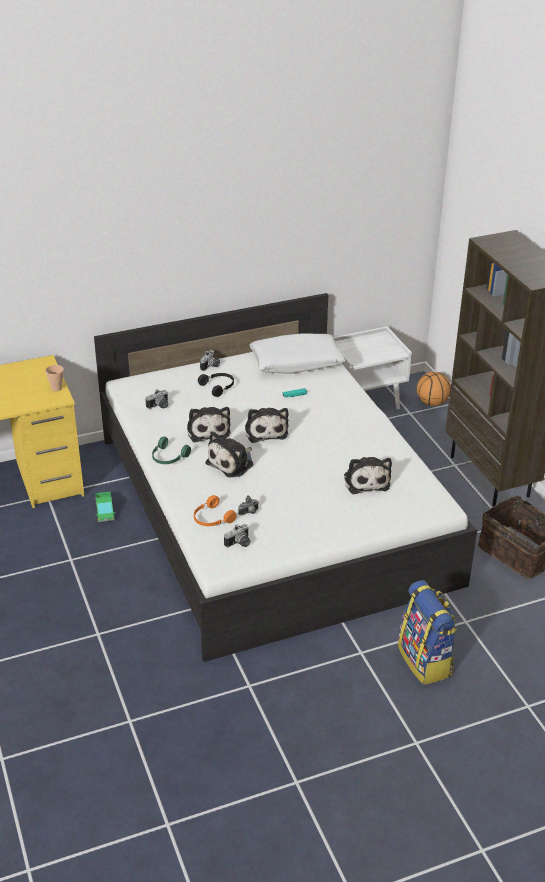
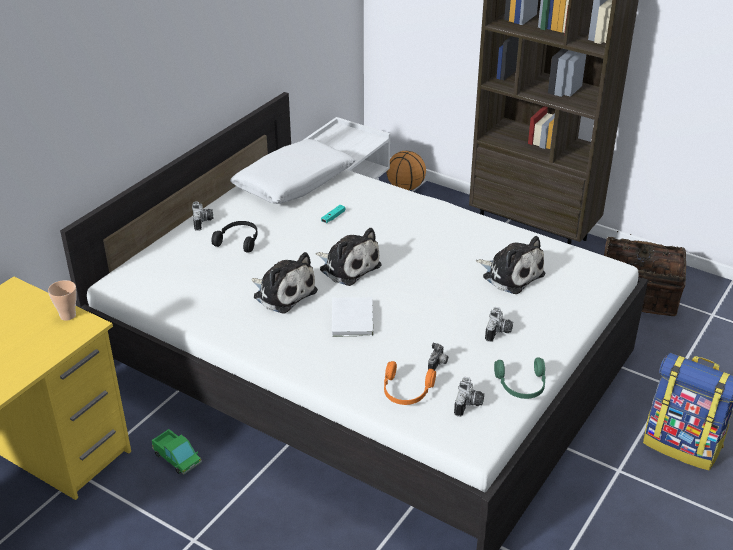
camera: 35 degrees left, 0 degrees up
camera [146,389,168,409] -> camera moved to [485,307,513,342]
green headphones [152,437,191,464] -> green headphones moved to [494,358,546,399]
plush toy [205,432,253,478] -> white book [332,297,373,337]

